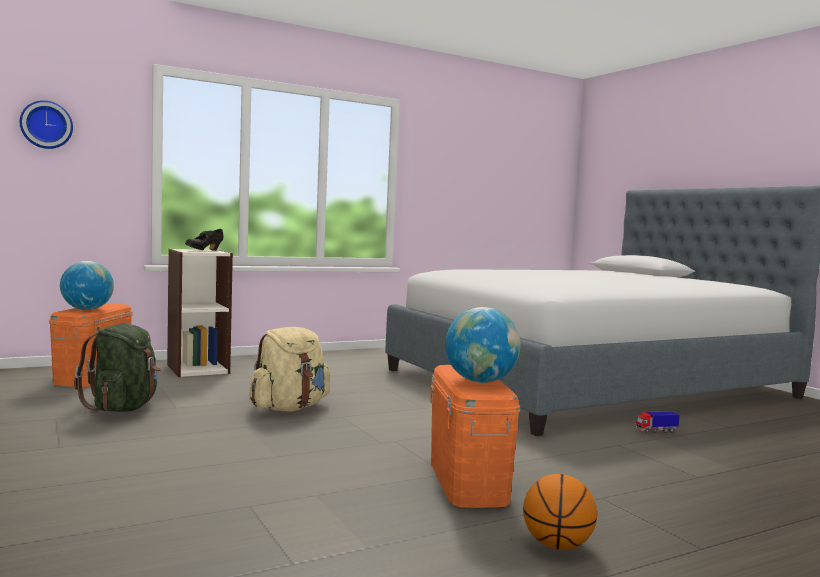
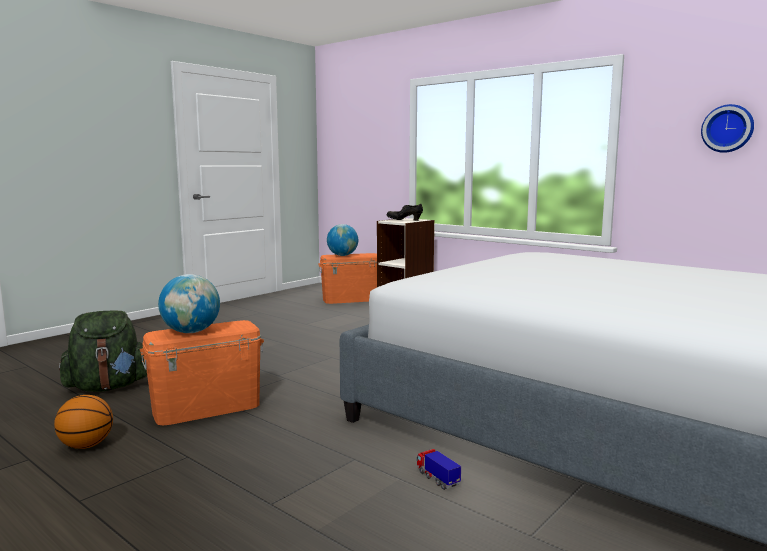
camera: 70 degrees right, 5 degrees up
wall clock [20,100,73,149] -> wall clock moved to [701,104,754,153]
green backpack [74,324,161,412] -> green backpack moved to [59,311,147,392]
beige backpack [249,327,330,411] -> none

